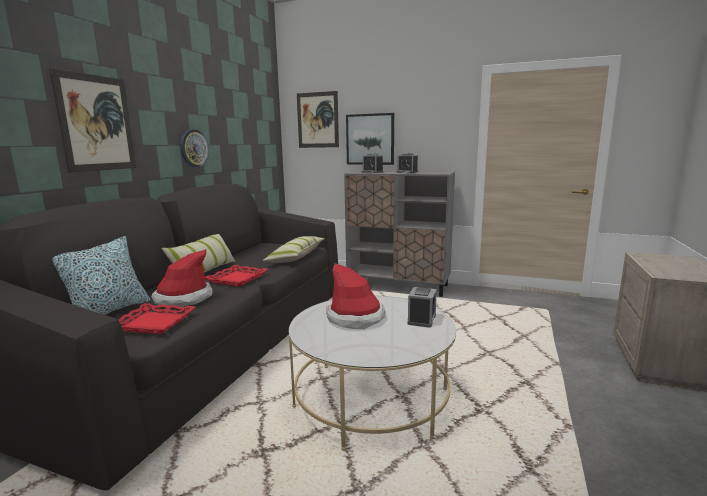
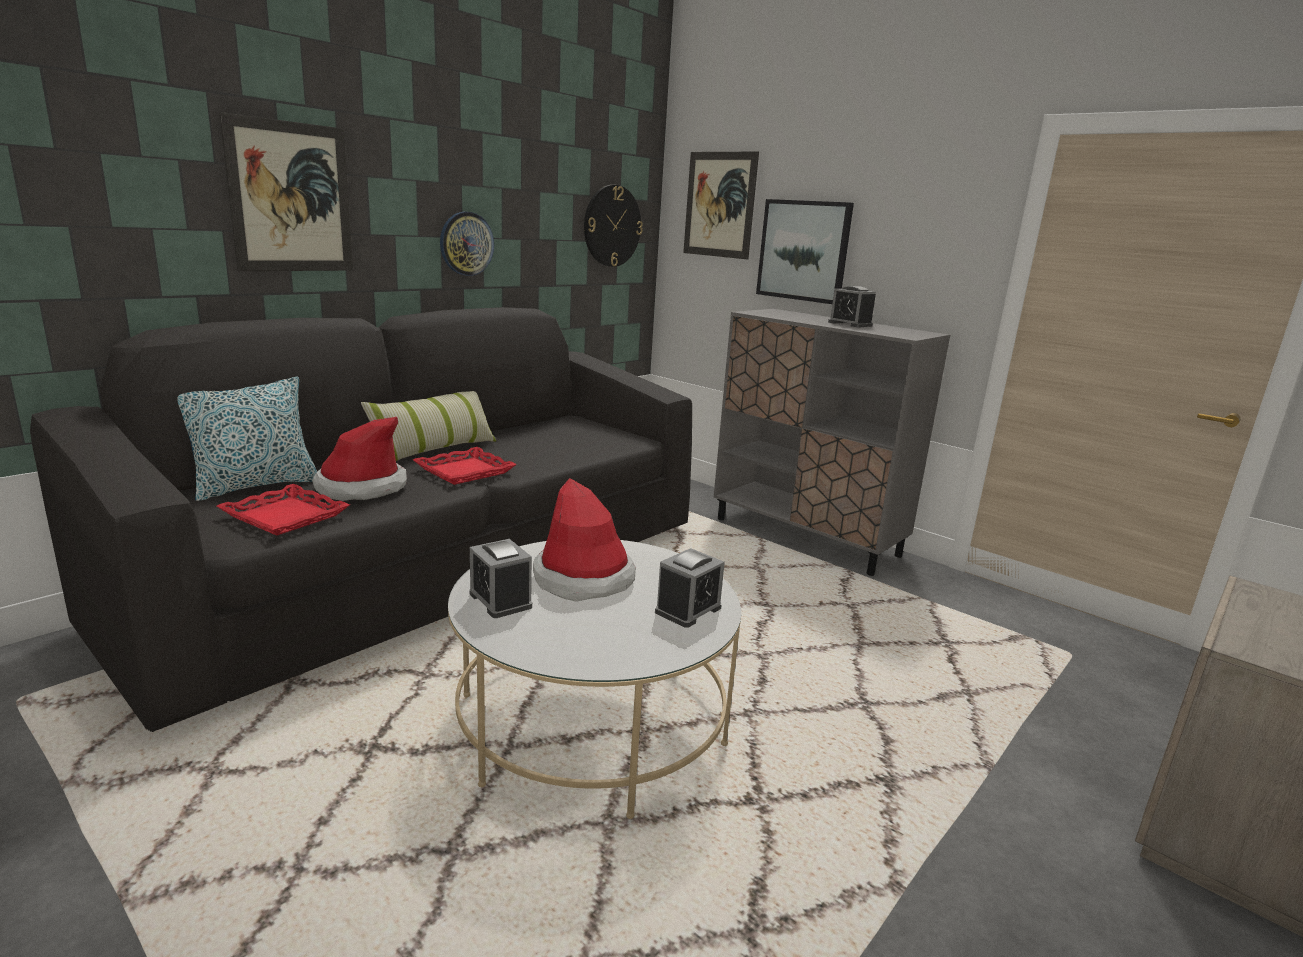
camera: 20 degrees right, 5 degrees up
pillow [263,236,325,263] -> none
alarm clock [362,153,383,173] -> alarm clock moved to [469,539,532,618]
none -> wall clock [584,185,643,267]

